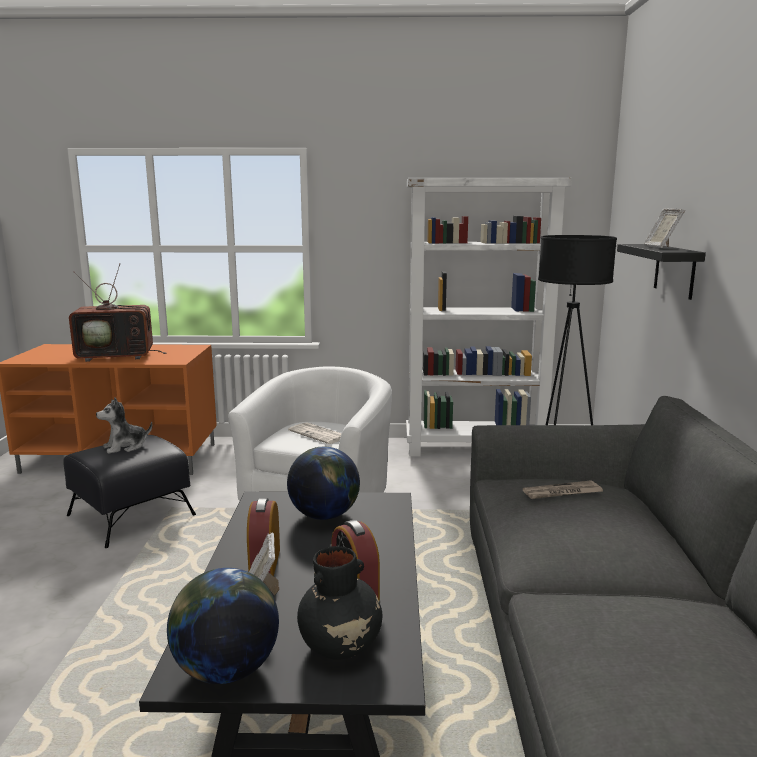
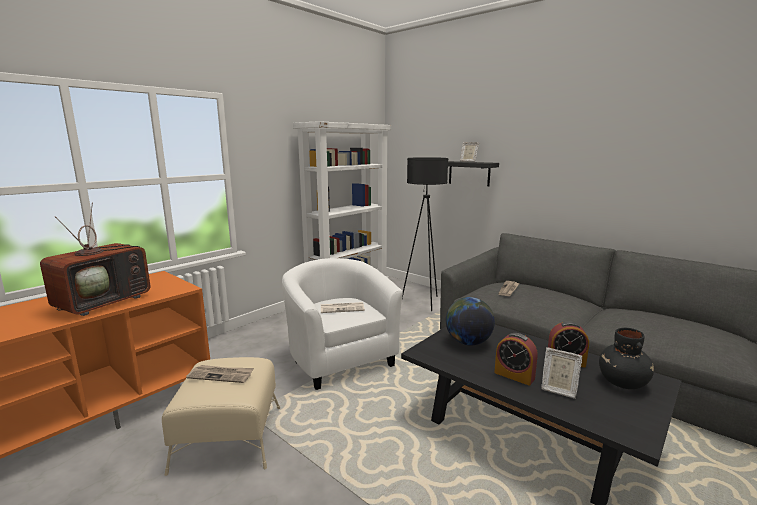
camera: 50 degrees left, 0 degrees up
black ottoman [63,435,196,548] -> beige ottoman [162,357,280,476]
plush toy [96,397,152,454] -> newspaper [186,365,254,383]
globe [167,568,279,684] -> none

